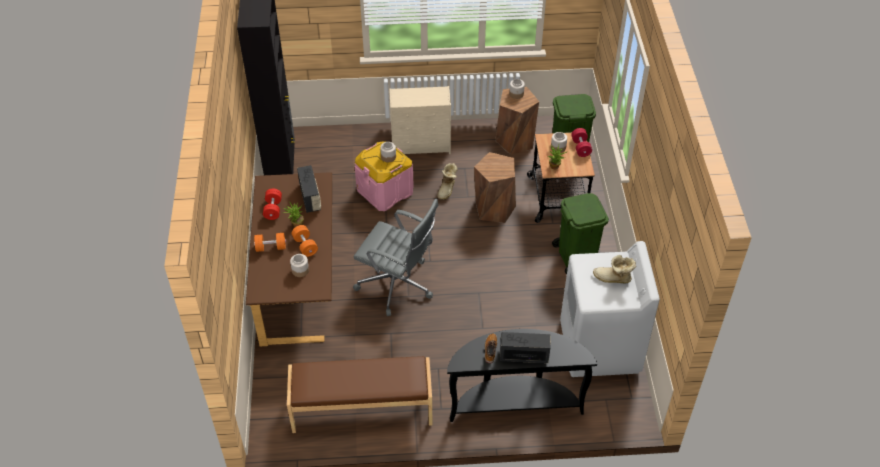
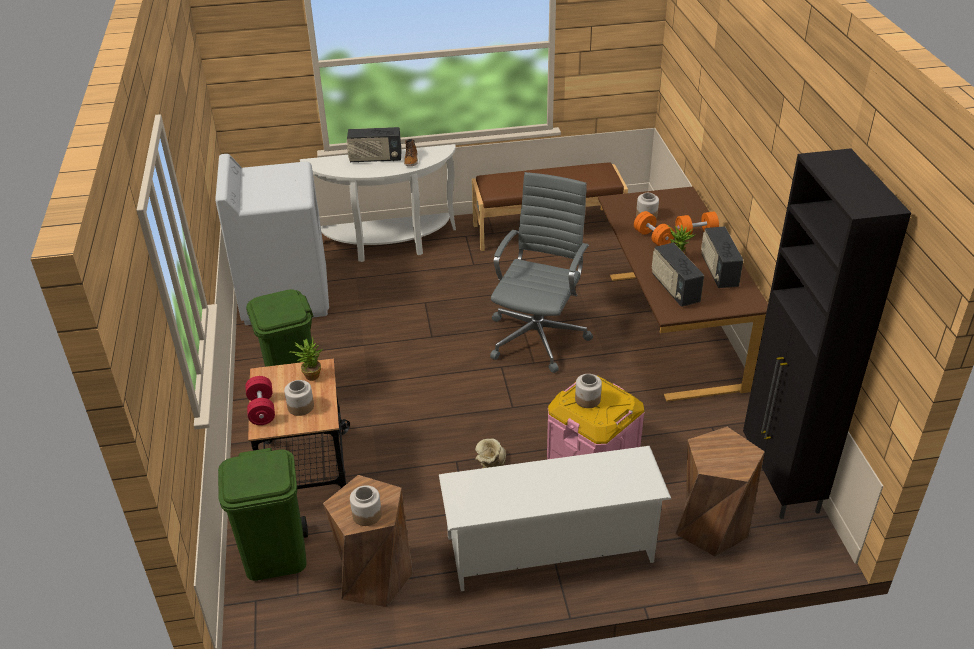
camera: 175 degrees right, 10 degrees down
red dumbbell [263,189,282,220] -> radio [701,226,743,288]
grey office chair [353,199,439,316] -> grey office chair turned 90 degrees clockwise [490,172,593,373]
beige dresser [389,86,451,154] -> white shoe rack [439,446,671,591]
black console table [447,329,597,422] -> white console table [300,144,456,262]
brown stool [474,152,516,223] -> brown stool moved to [676,427,765,557]
boot [593,255,636,284] -> none

